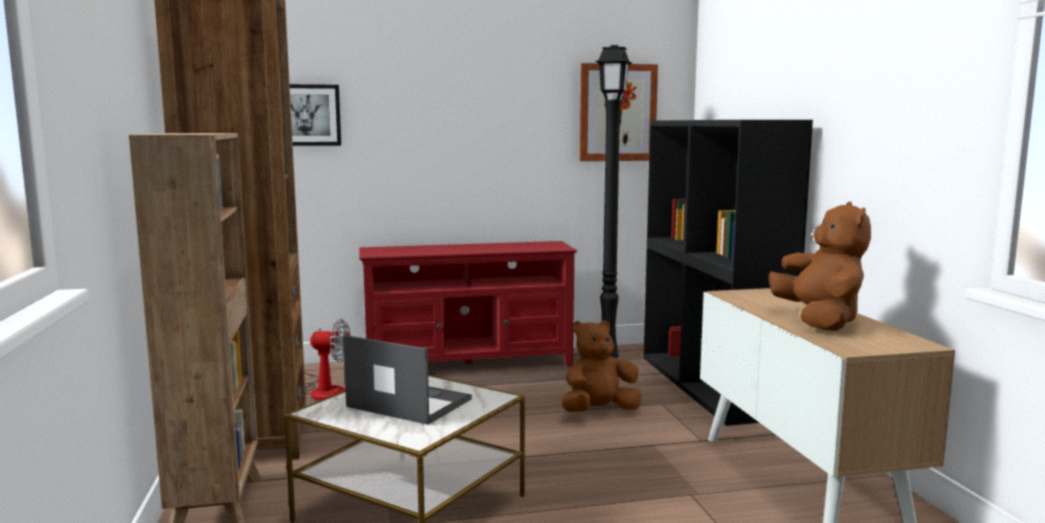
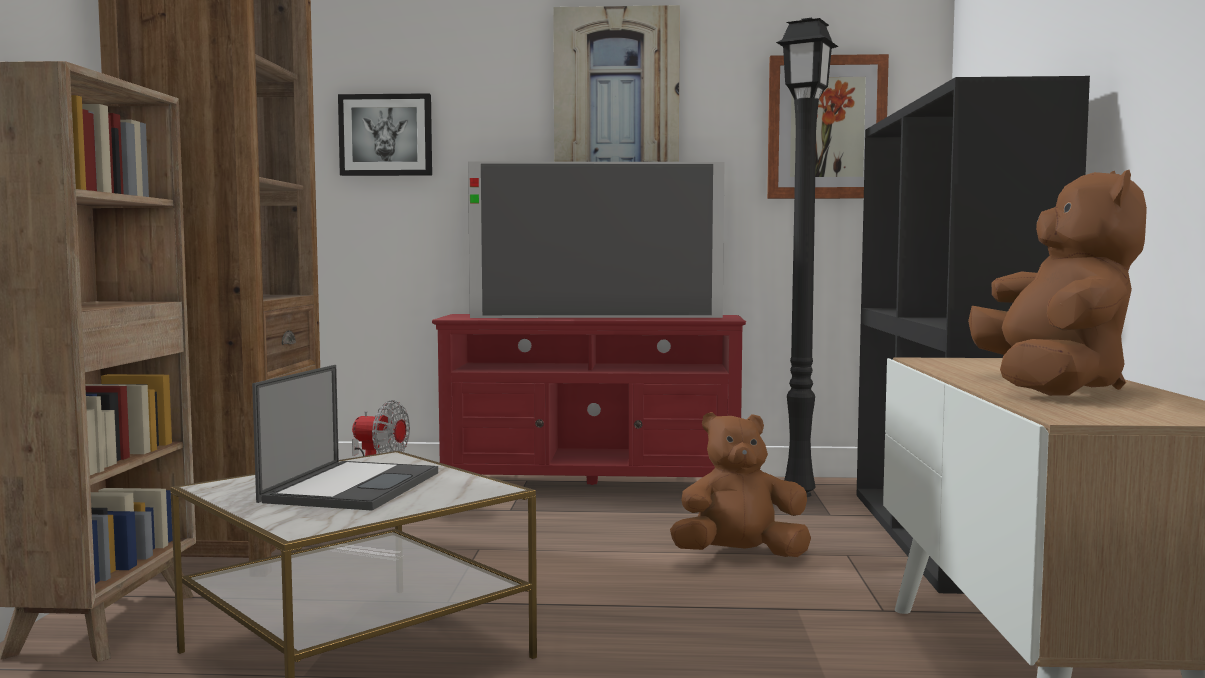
camera: 15 degrees right, 5 degrees down
laptop [343,335,472,425] -> laptop turned 60 degrees clockwise [252,365,438,511]
none -> television [468,162,724,318]
none -> picture [553,5,680,162]

